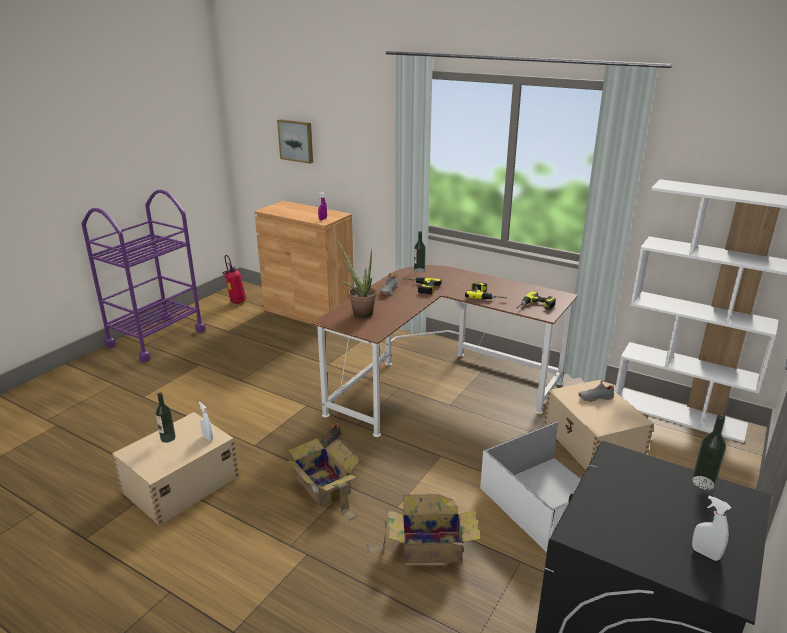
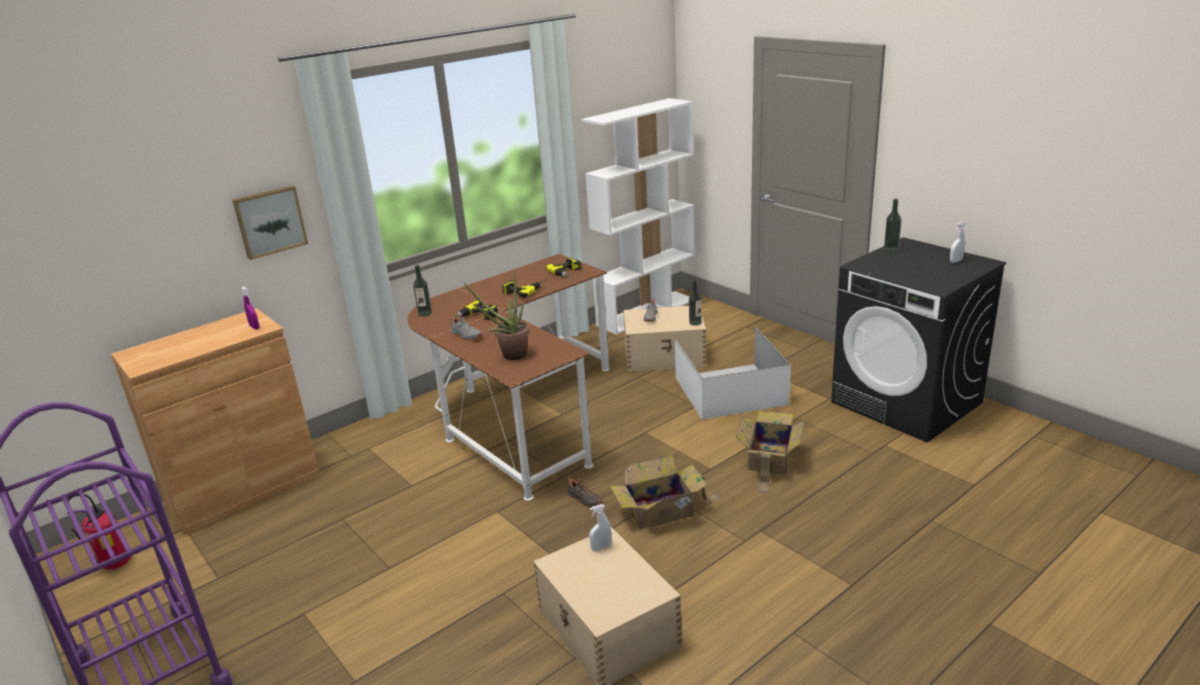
camera: 70 degrees left, 0 degrees up
bottle [156,393,176,443] -> bottle moved to [689,280,702,326]
picture [277,119,313,164] -> picture moved to [233,186,308,260]

